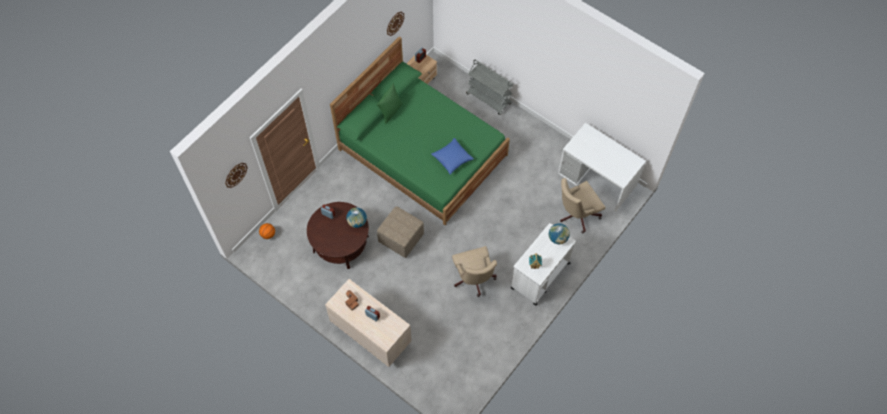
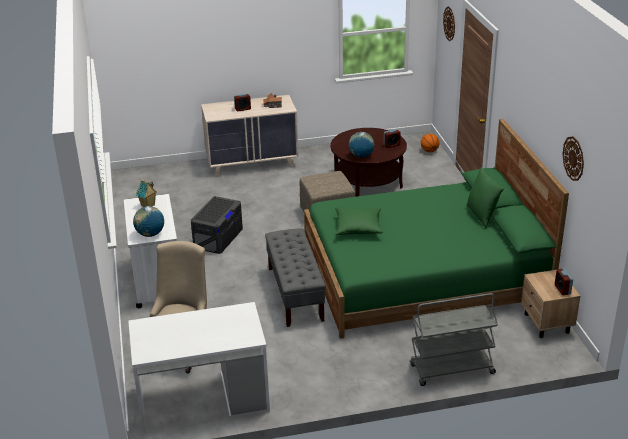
camera: 130 degrees right, 30 degrees down
blue pillow [431,138,474,175] -> green pillow [335,207,383,235]
beige office chair [452,246,497,297] -> grey storage box [191,196,243,254]
none -> grey bench [265,228,326,327]

